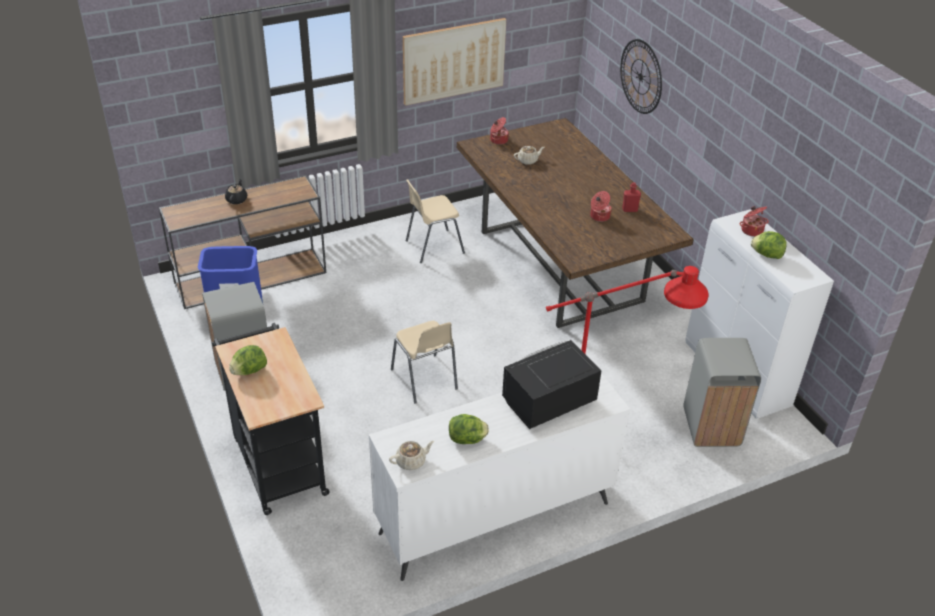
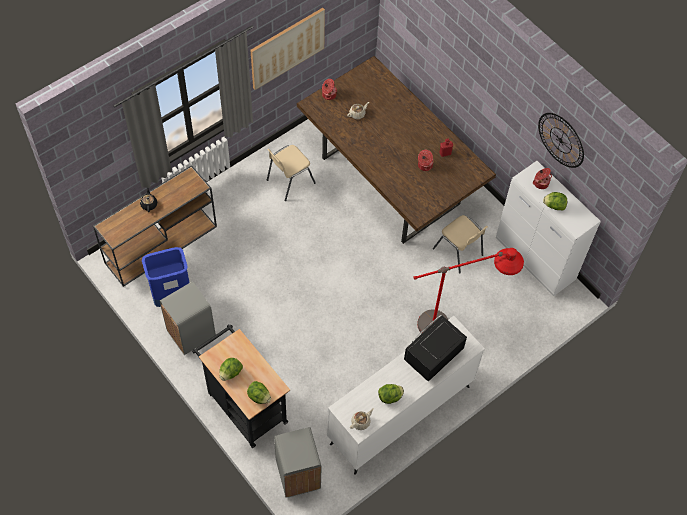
camera: 15 degrees left, 20 degrees up
beige chair [391,321,458,404] -> beige chair moved to [433,215,488,274]
wall clock [620,39,662,114] -> wall clock moved to [538,113,584,168]
grey trash can [683,338,761,447] -> grey trash can moved to [274,427,321,498]
none -> lettuce [247,381,271,404]

